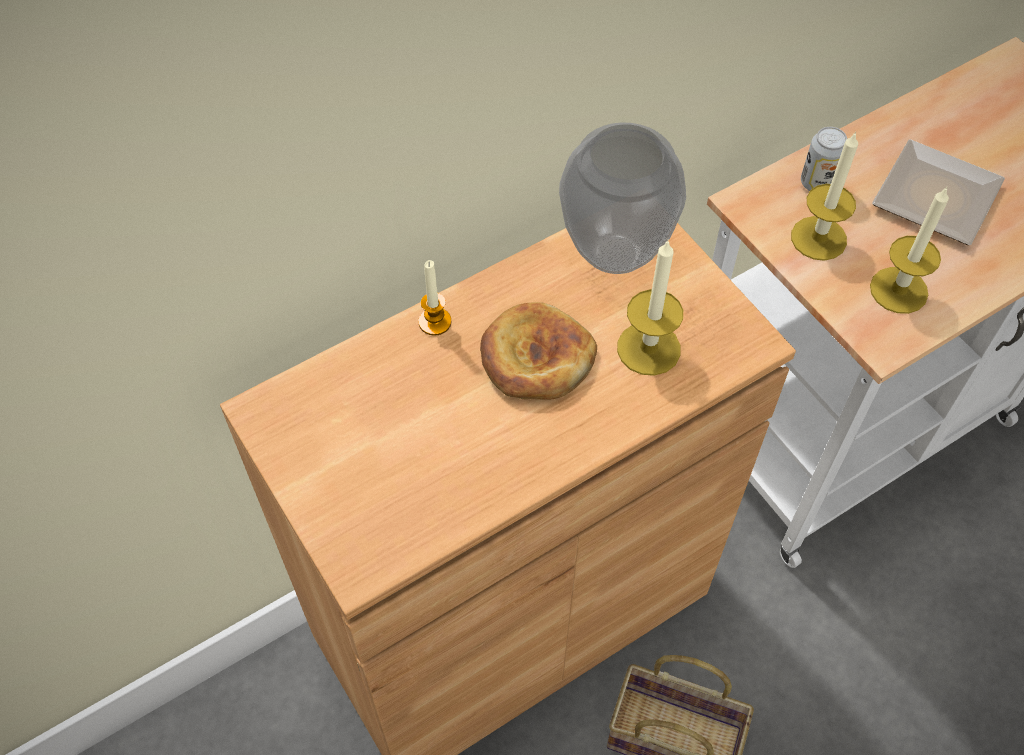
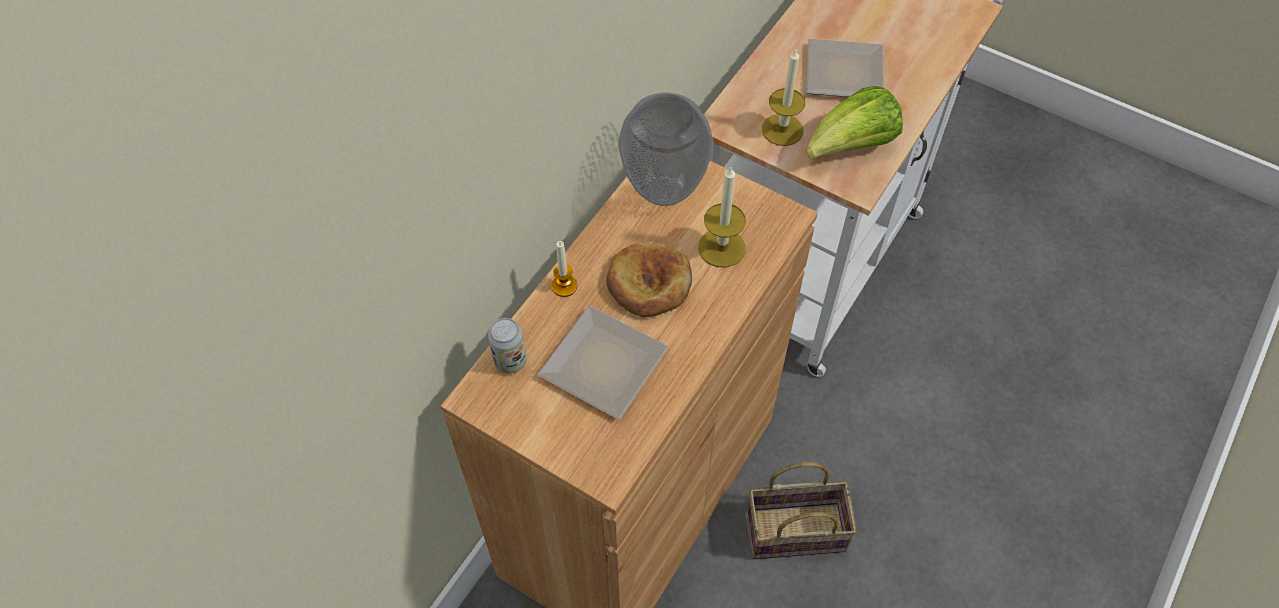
camera: 25 degrees left, 0 degrees up
can [801,127,847,191] -> can moved to [488,318,527,374]
candle [870,186,949,314] -> lettuce [806,86,903,159]
none -> plate [538,306,669,419]

